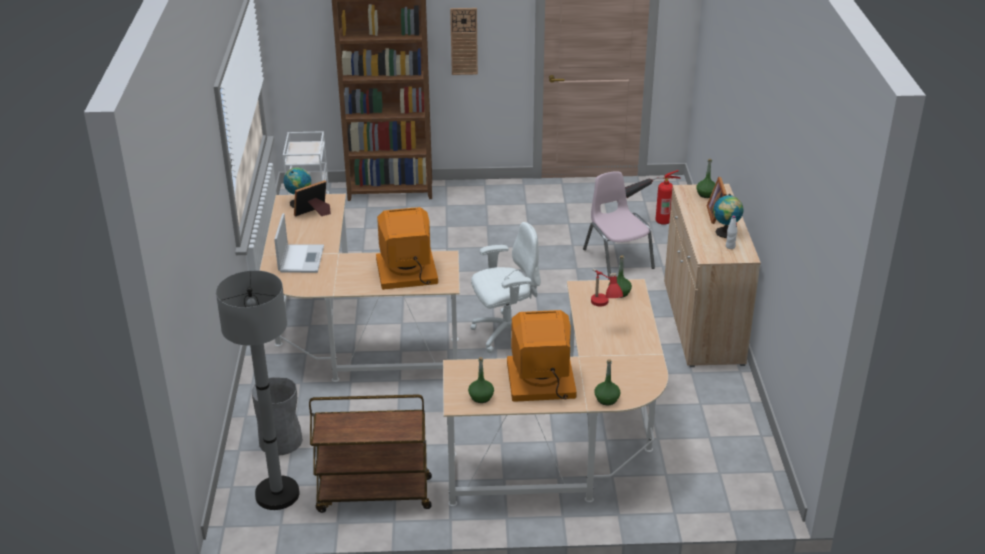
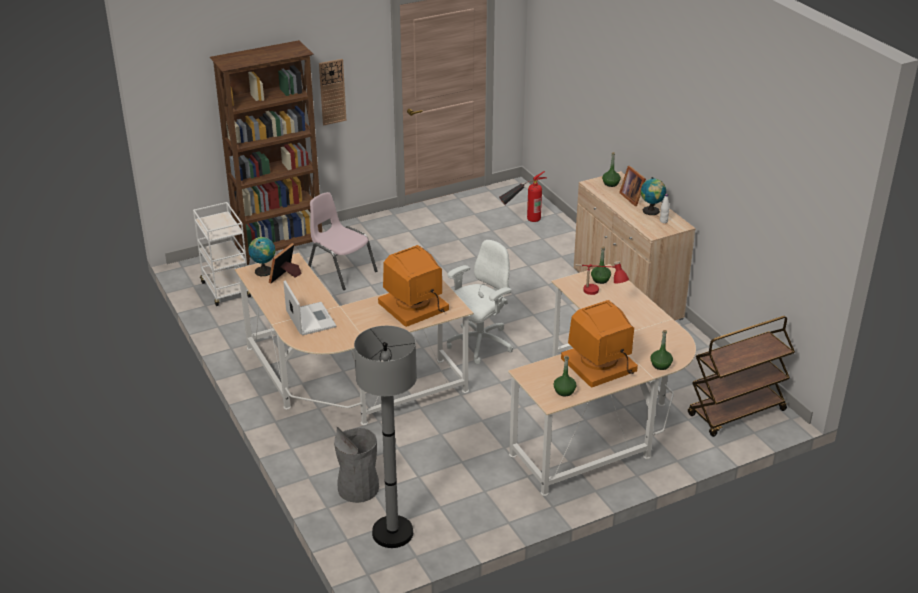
camera: 25 degrees left, 0 degrees up
brown cart [309,395,432,513] -> brown cart moved to [688,316,795,437]
pink chair [583,171,655,280] -> pink chair moved to [308,192,378,290]

